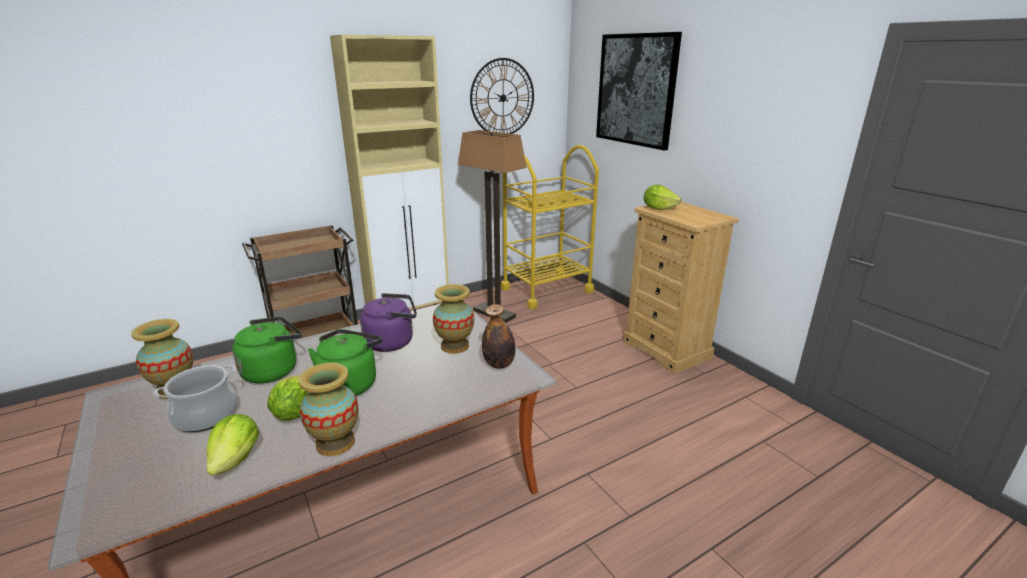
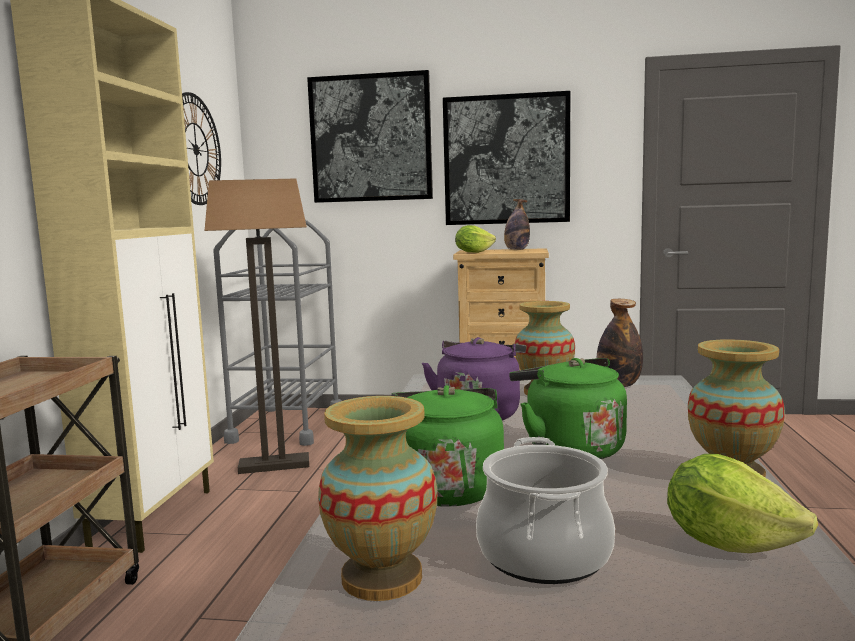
camera: 50 degrees left, 15 degrees down
lettuce [268,375,309,421] -> none
yellow cart [501,145,599,309] -> grey cart [213,220,342,446]
none -> picture [443,91,570,225]
none -> bottle [504,199,530,250]

